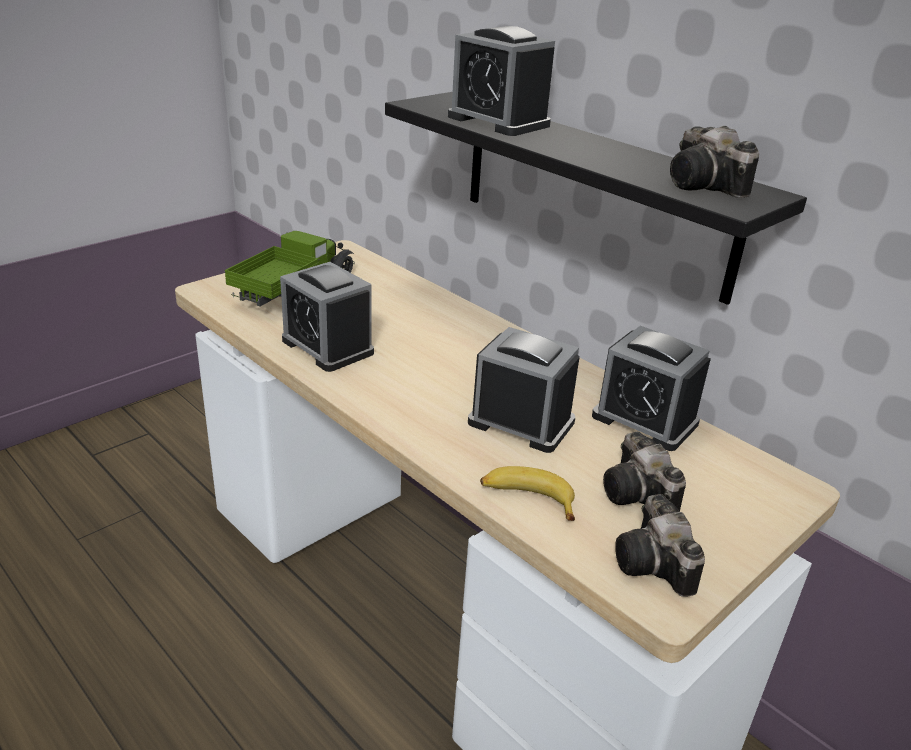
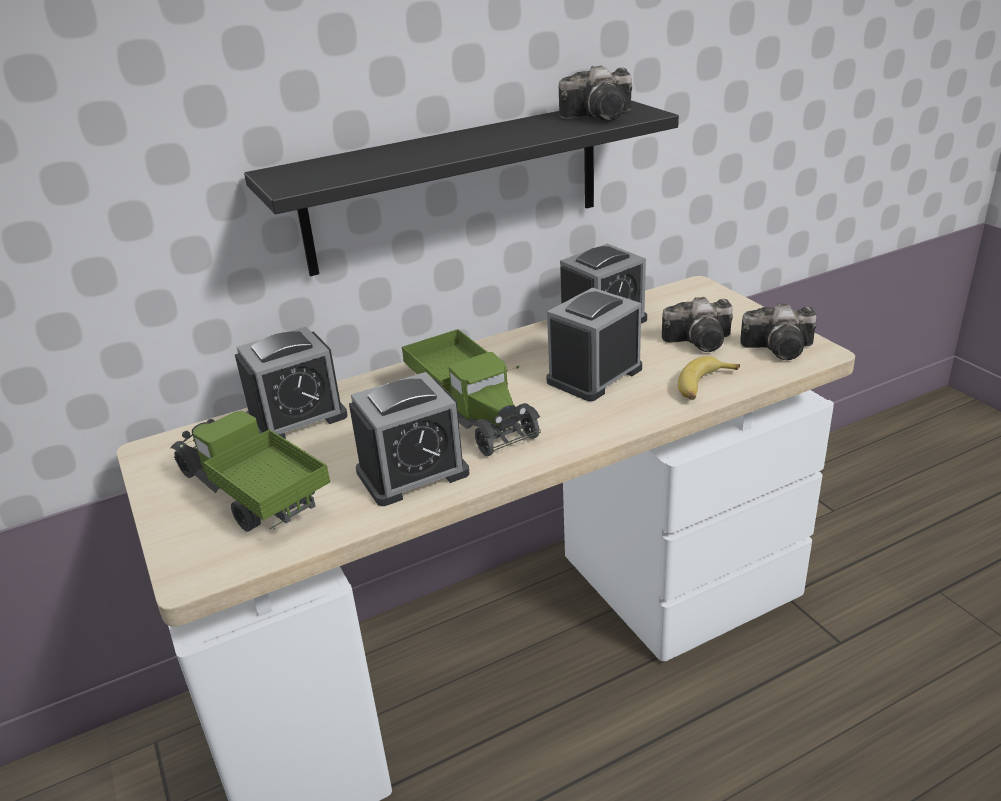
camera: 70 degrees left, 0 degrees up
alarm clock [448,26,555,136] -> alarm clock moved to [235,327,348,439]
none -> toy truck [402,329,541,456]

